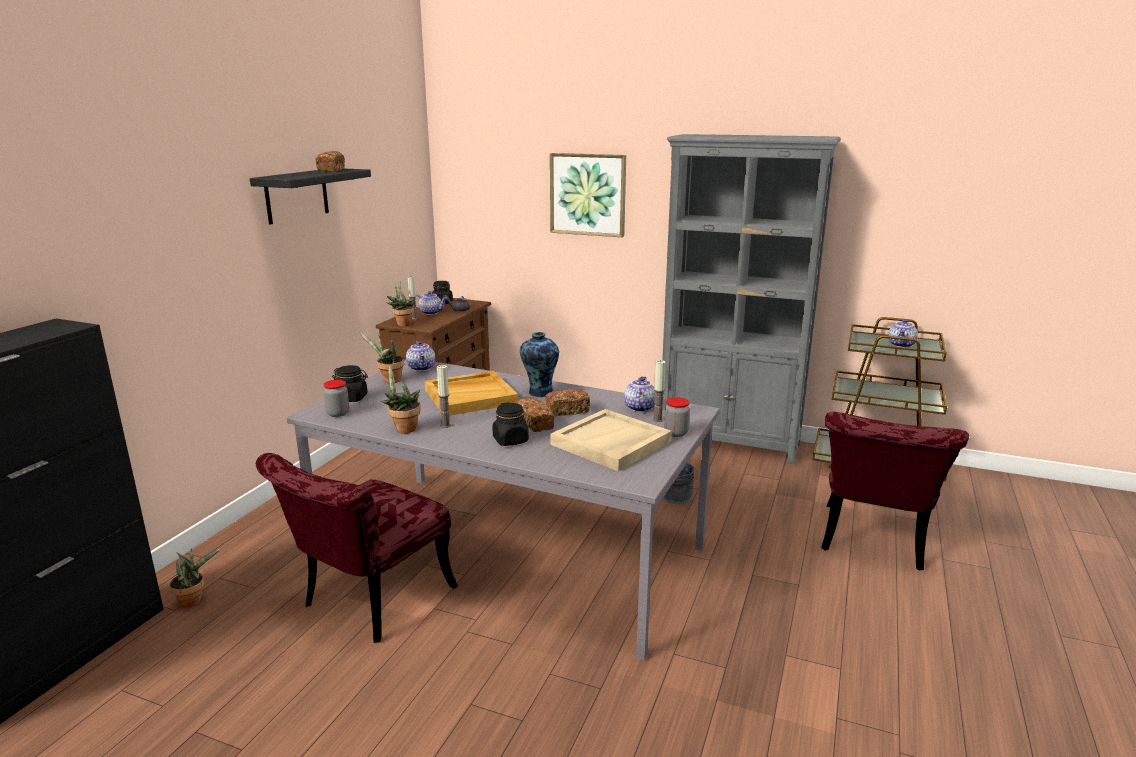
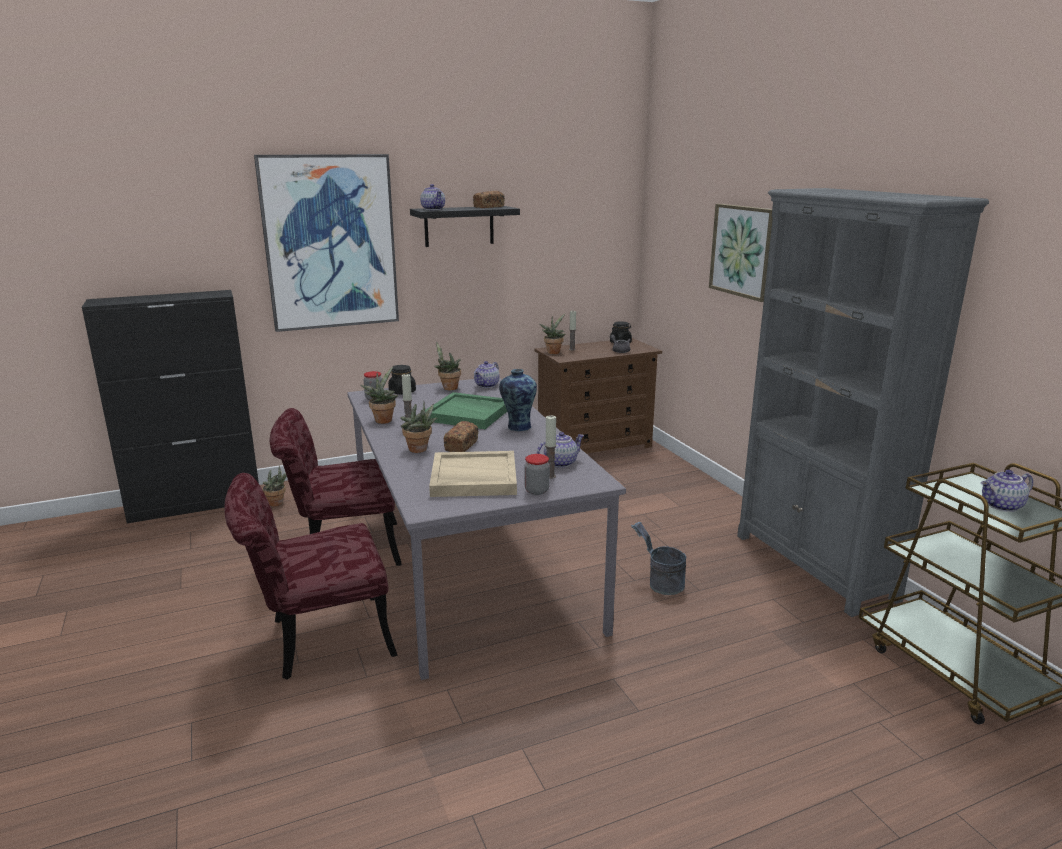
camera: 45 degrees right, 0 degrees up
teapot [416,291,447,315] -> teapot moved to [420,184,445,210]
beige tray [424,371,518,416] -> green tray [425,392,507,429]
black jar [493,402,529,446] -> potted plant [400,402,438,453]
bread [545,389,590,417] -> none
red chair [821,412,969,571] -> red chair moved to [224,473,397,680]
none -> picture [254,154,399,332]

